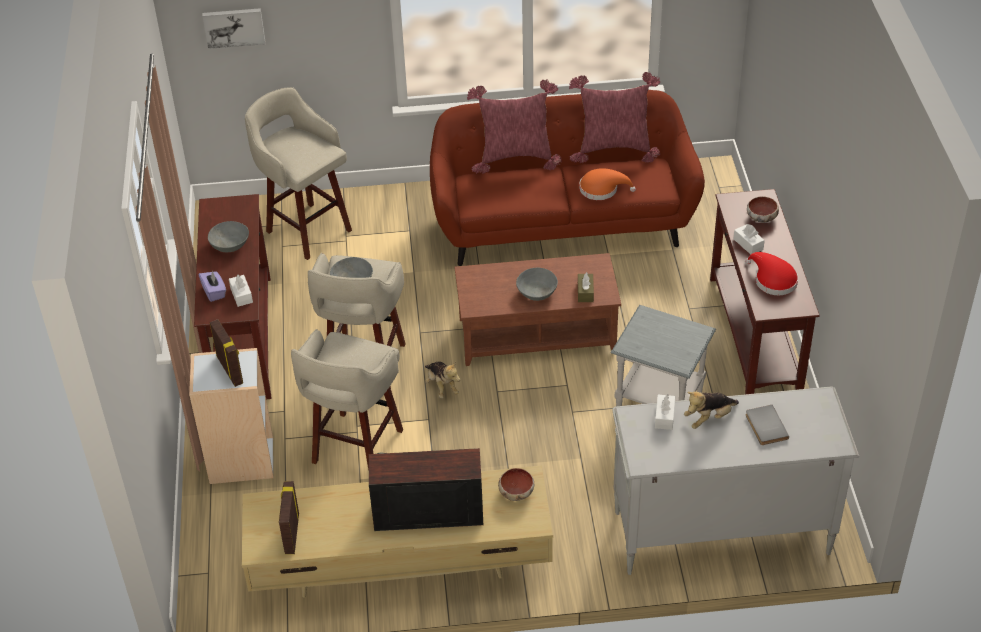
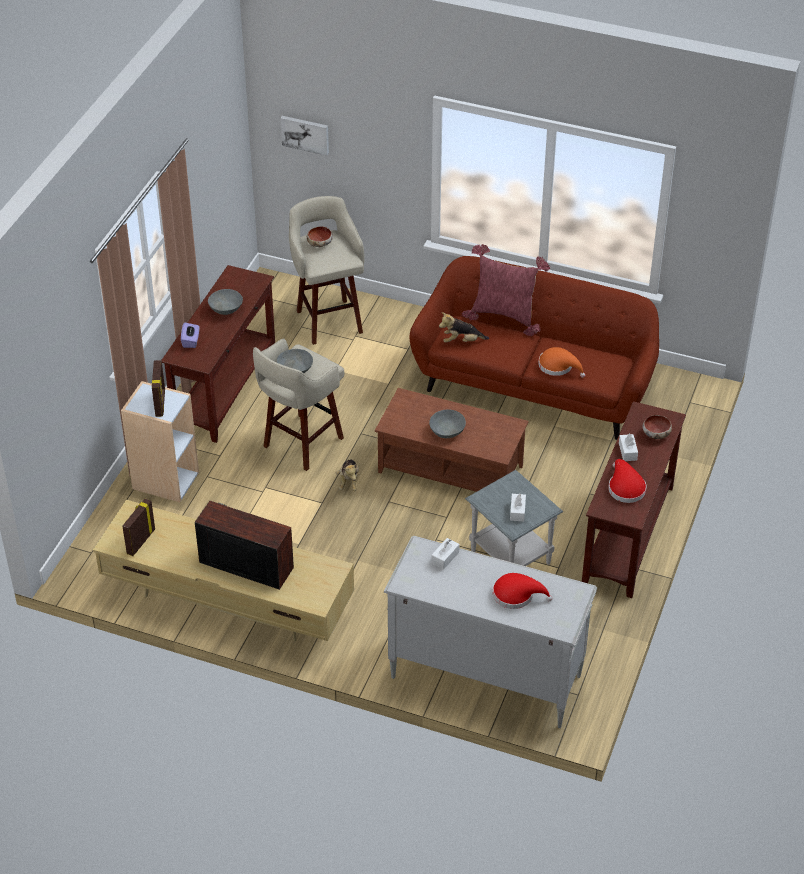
camera: 25 degrees right, 0 degrees up
white tissue box [229,274,253,307] -> white tissue box moved to [510,493,526,522]
beige stool [291,329,403,470] -> none
bowl [498,468,534,501] -> bowl moved to [307,226,333,247]
red pillow [569,72,660,163] -> none
brown tissue box [578,272,594,302] -> none
plush toy [684,391,739,429] -> plush toy moved to [439,312,489,343]
grey book [746,405,789,445] -> red hat [493,573,552,609]

